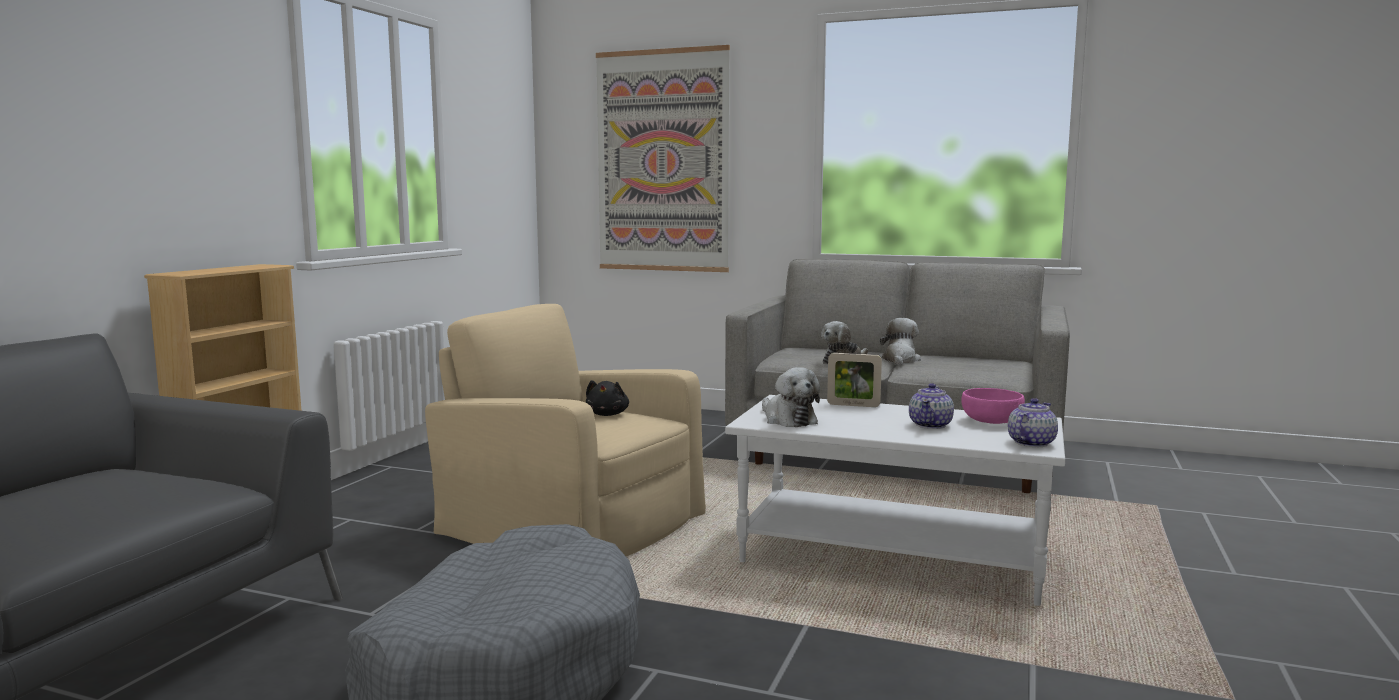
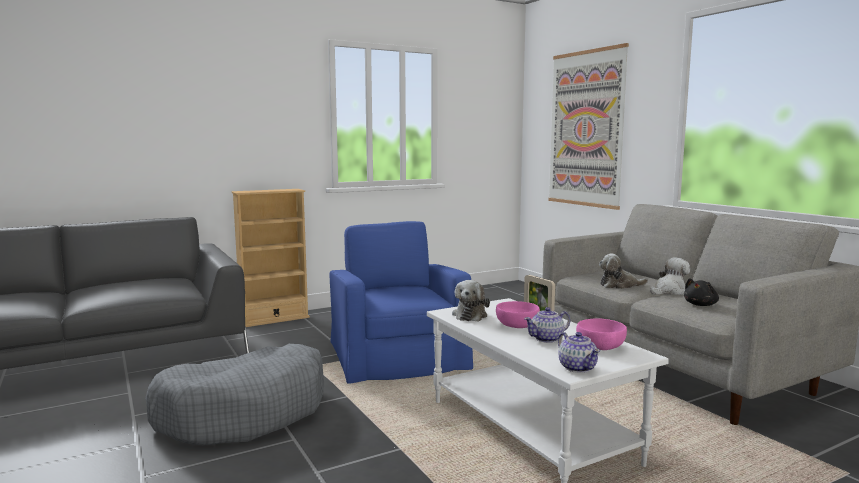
camera: 40 degrees right, 0 degrees up
beige armchair [425,304,706,556] -> blue armchair [330,221,473,384]
black plush toy [586,380,629,416] -> black plush toy moved to [684,278,719,306]
teapot [1008,398,1058,447] -> teapot turned 75 degrees clockwise [558,332,600,373]
none -> pink bowl [496,301,540,328]

